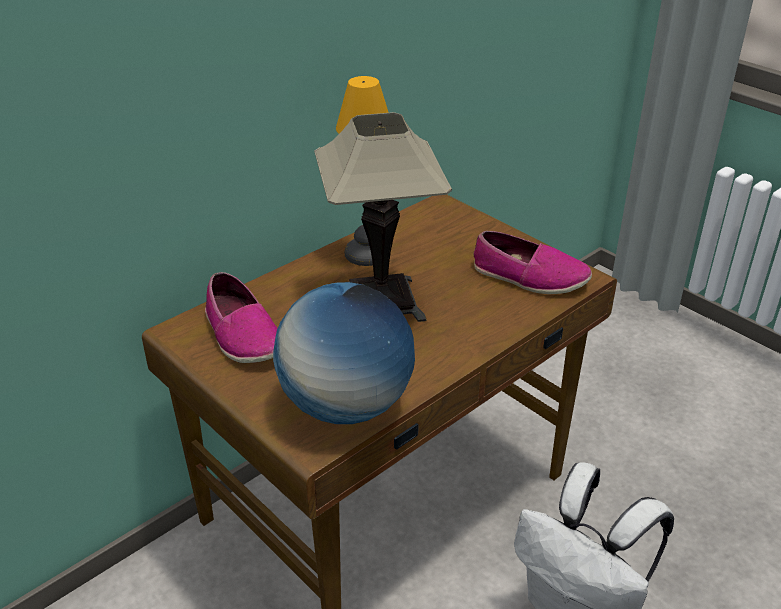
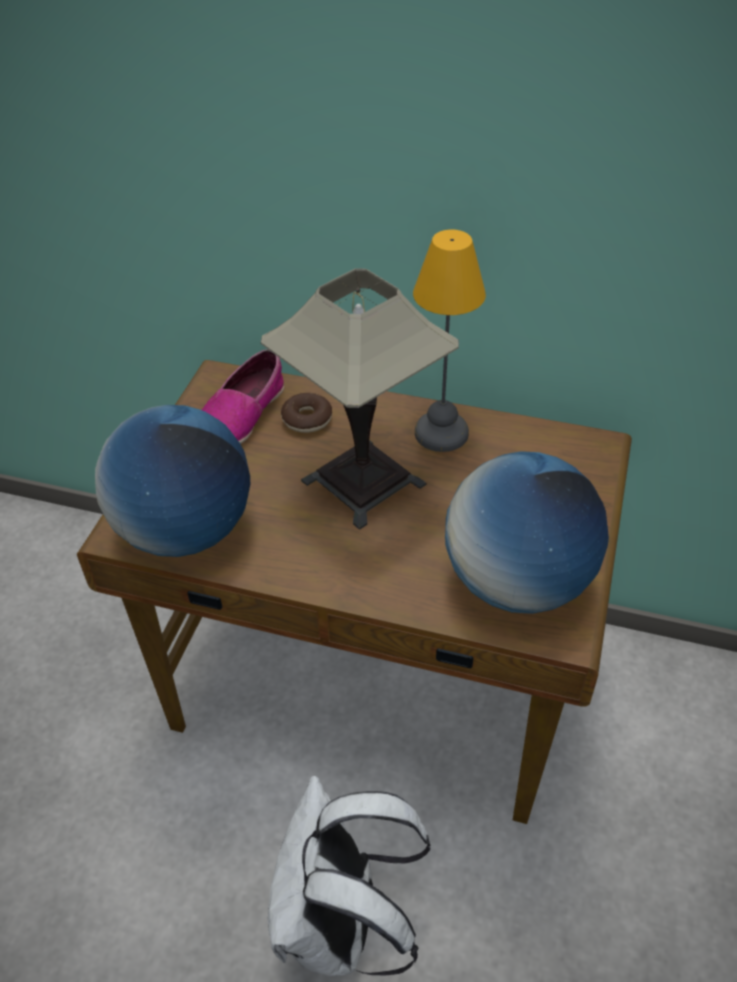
camera: 60 degrees right, 10 degrees up
shoe [474,231,592,294] -> globe [445,451,609,614]
none -> donut [281,393,332,433]

